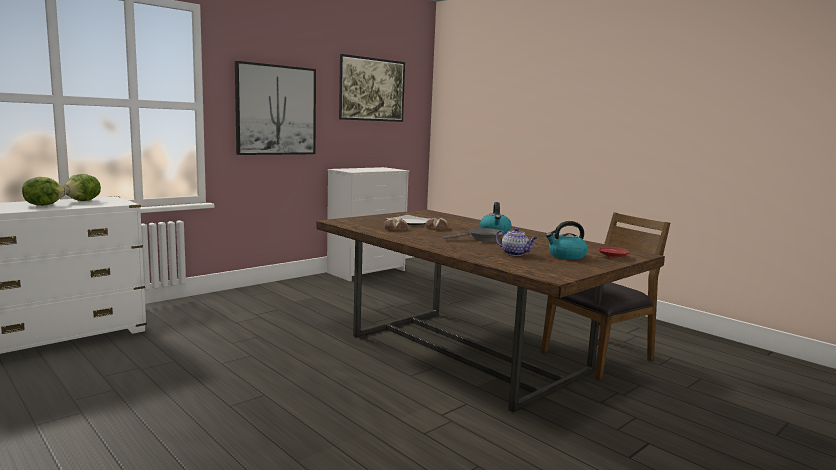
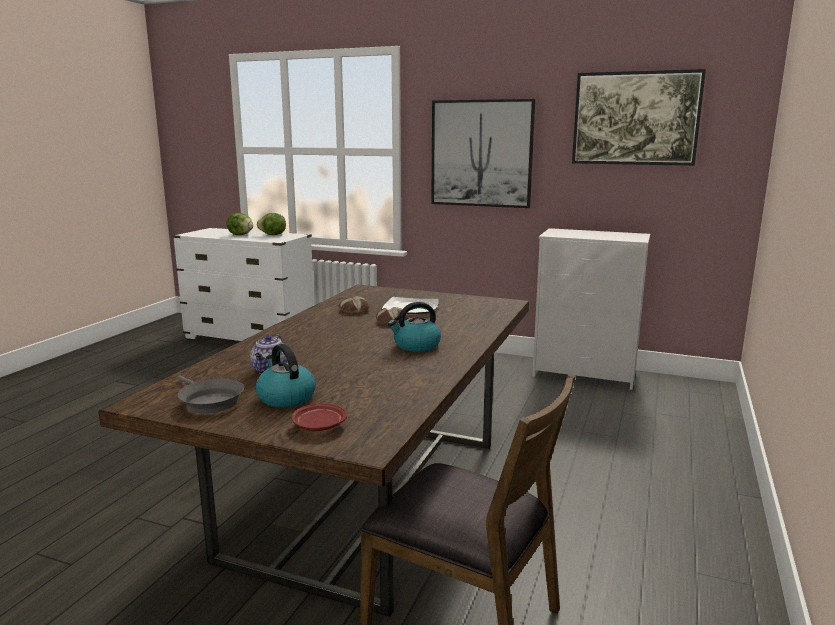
camera: 65 degrees right, 5 degrees up
grey frying pan [443,228,503,242] -> grey frying pan moved to [177,375,244,413]

